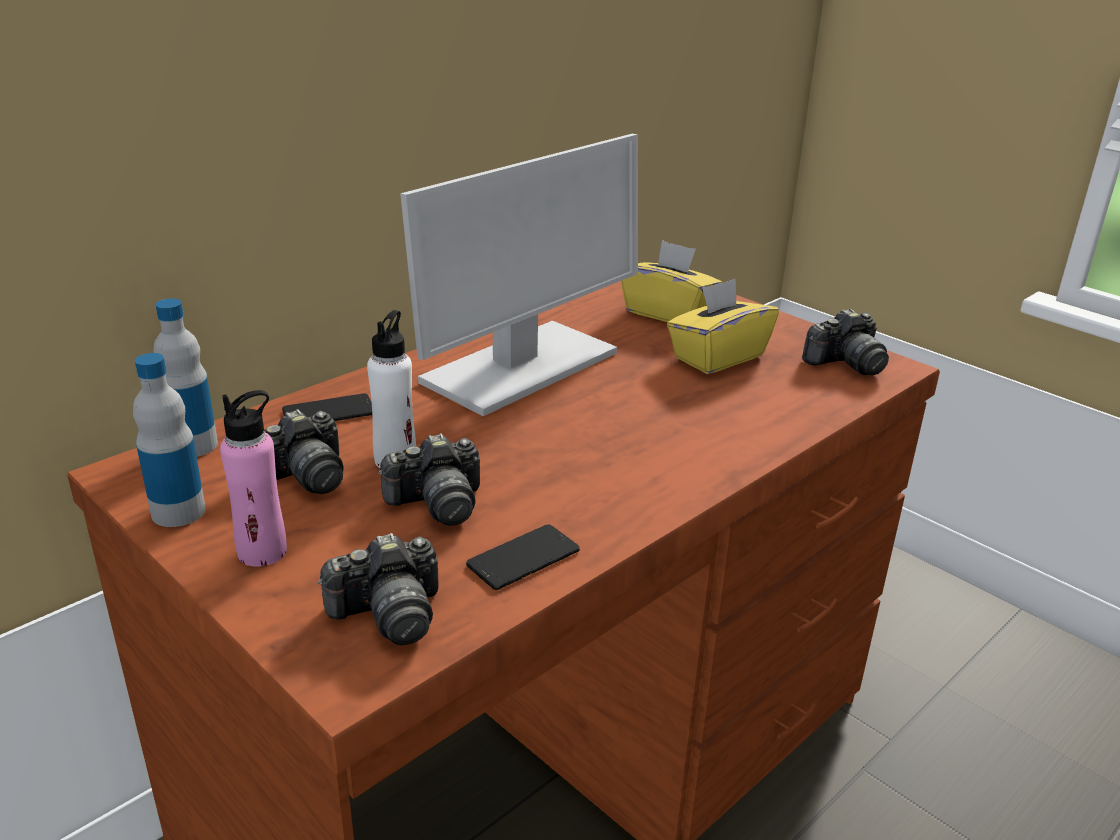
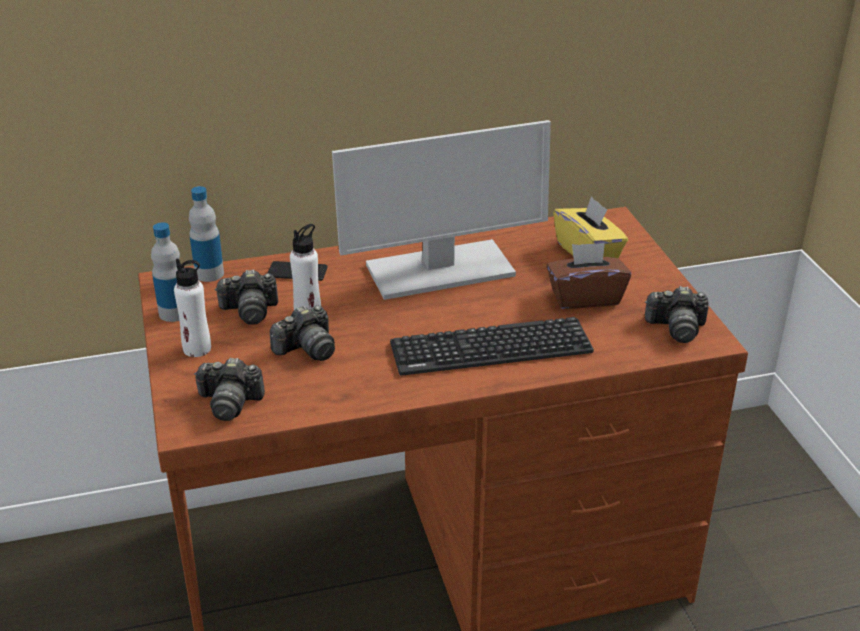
camera: 30 degrees right, 5 degrees up
pink bottle [220,390,287,567] -> white bottle [174,259,211,357]
camera [378,434,480,526] -> camera turned 45 degrees counterclockwise [270,305,335,361]
phone [466,524,580,590] -> none
yellow tissue box [667,279,779,374] -> brown tissue box [546,243,631,309]
none -> keyboard [390,317,594,376]

